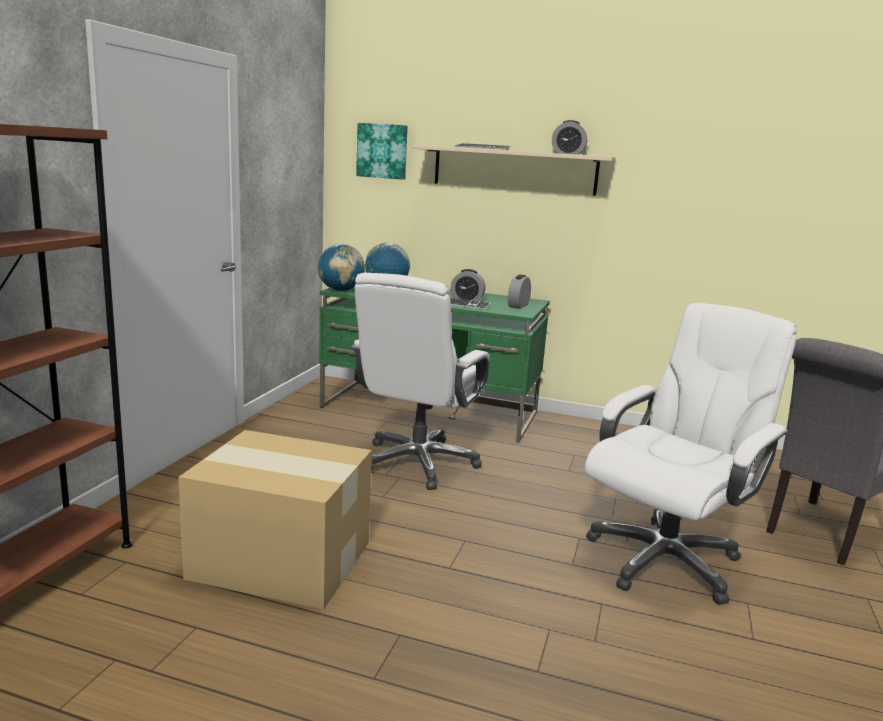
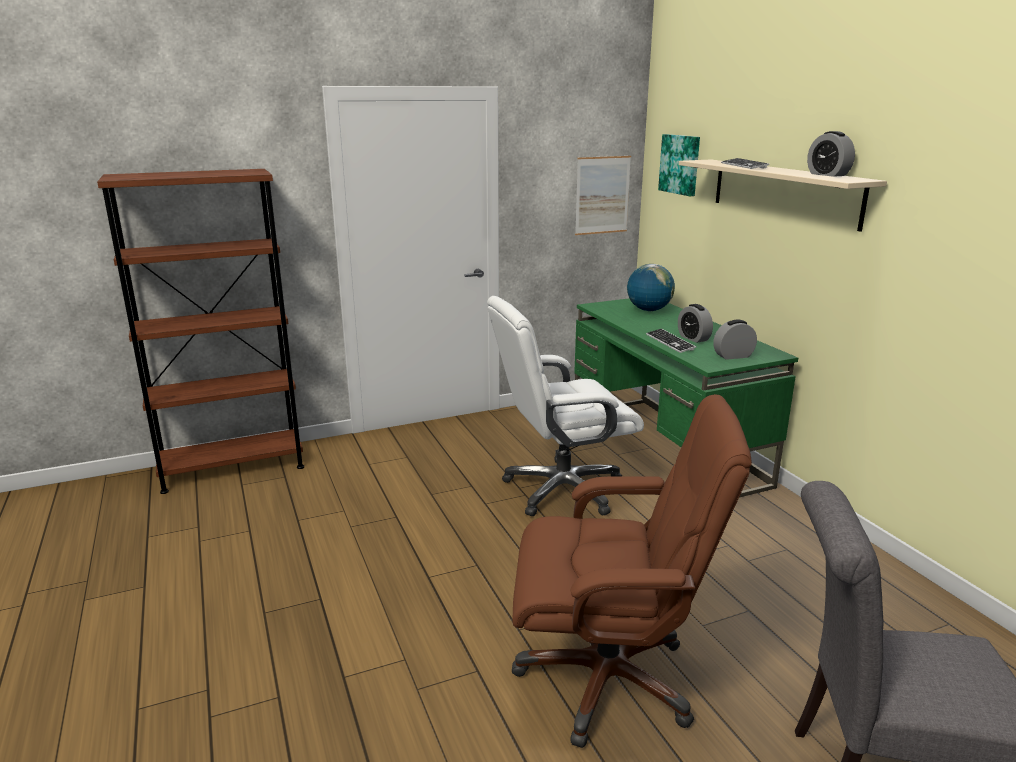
camera: 50 degrees right, 5 degrees up
cardboard box [178,430,372,609] -> none
globe [318,244,365,292] -> none
white office chair [584,303,797,605] -> brown office chair [512,394,752,748]
none -> picture [575,156,631,235]

